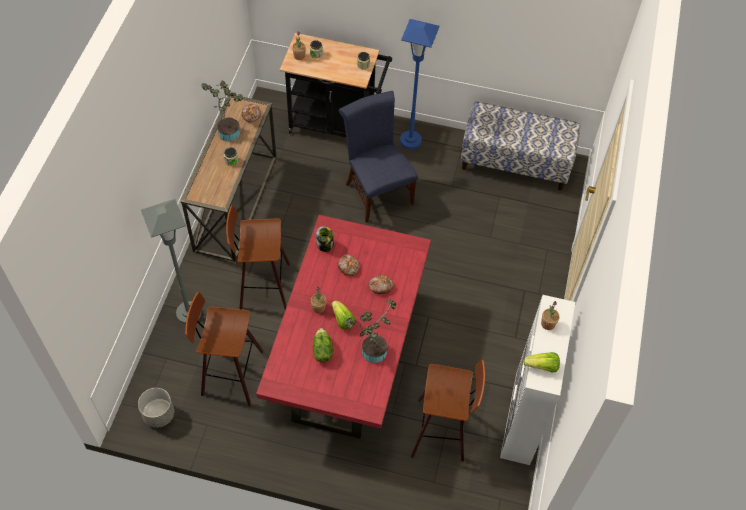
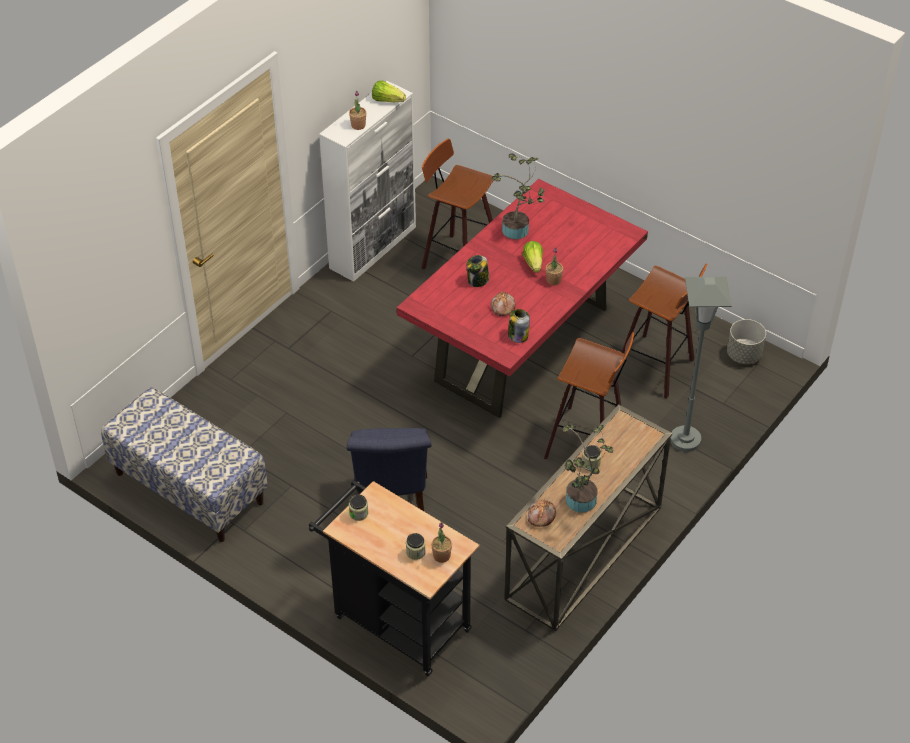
camera: 155 degrees left, 10 degrees down
lettuce [313,328,333,362] -> none
bread [368,275,394,294] -> jar [467,255,489,287]
blue floor lamp [400,19,440,150] -> none

